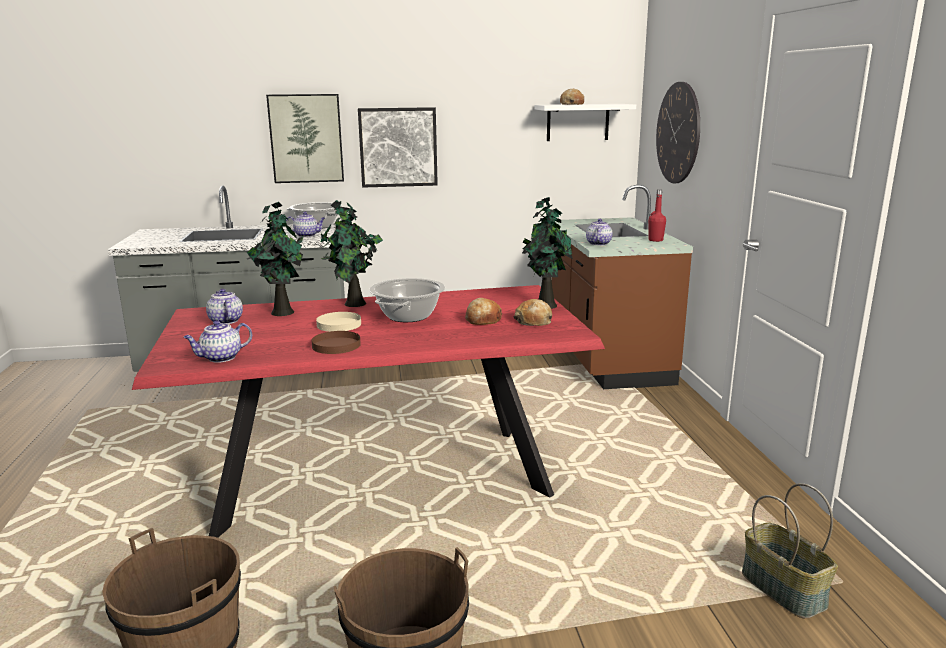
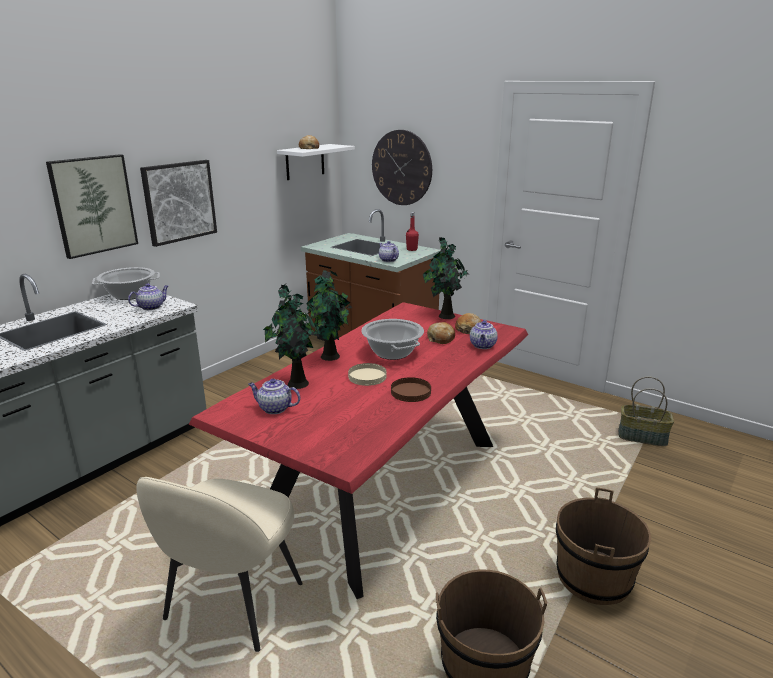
camera: 45 degrees left, 5 degrees up
teapot [183,320,252,363] -> teapot moved to [470,319,498,349]
none -> beige chair [136,477,303,652]

